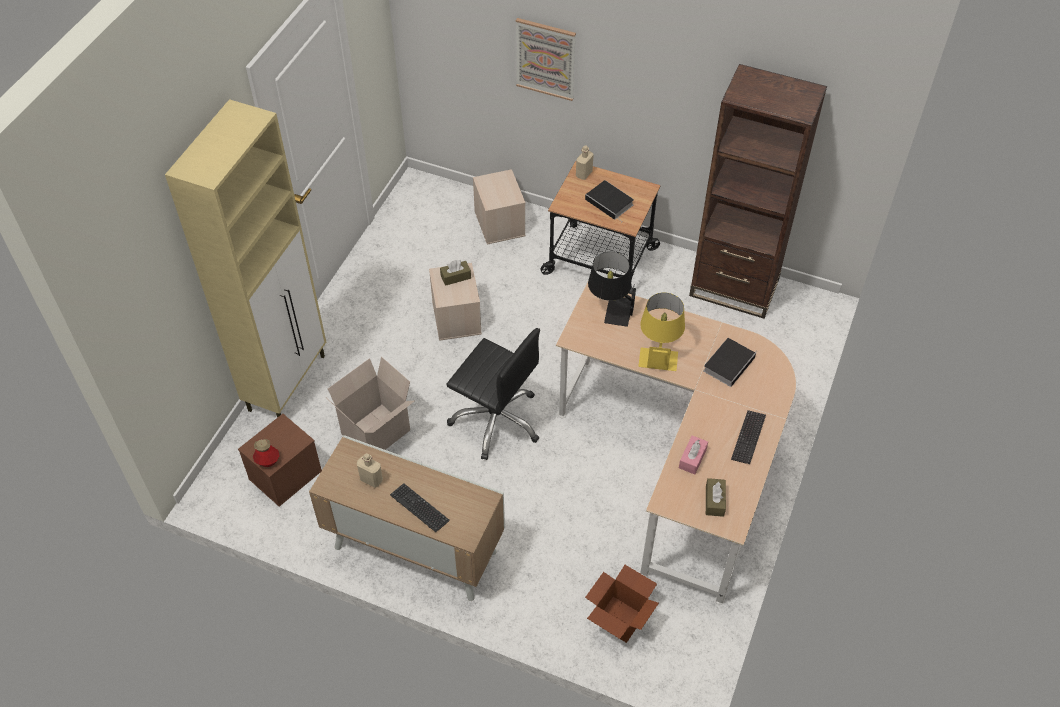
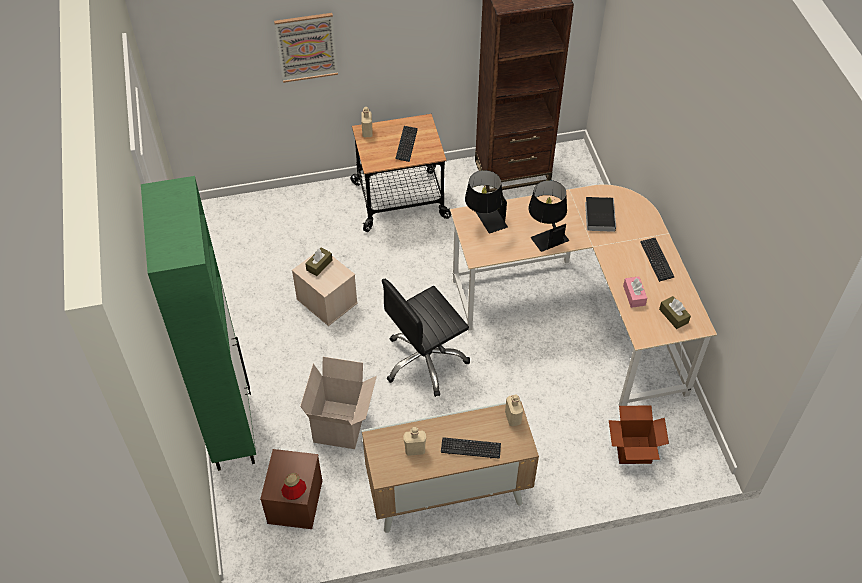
camera: 35 degrees left, 0 degrees up
beige cabinet [165,99,326,418] -> green cabinet [141,176,256,471]
black office chair [446,328,540,460] -> black office chair turned 150 degrees clockwise [382,279,470,397]
beige storage box [473,169,526,245] -> none
book [585,180,634,223] -> keyboard [395,126,418,162]
yellow table lamp [639,293,685,371] -> black table lamp [528,180,569,252]
none -> beige bottle [505,395,523,426]

